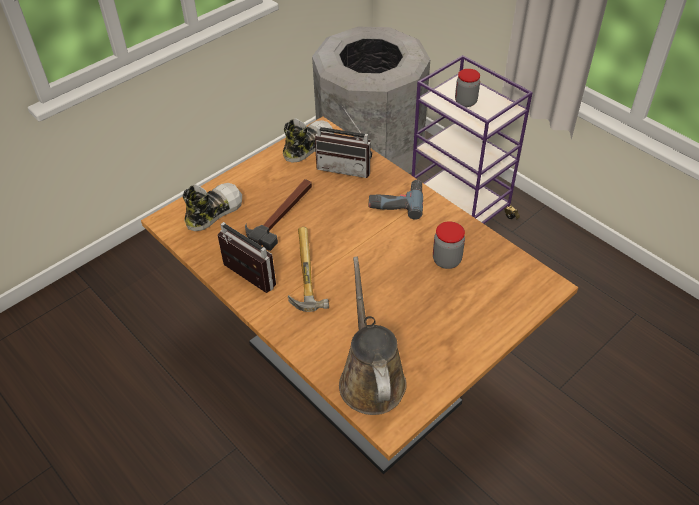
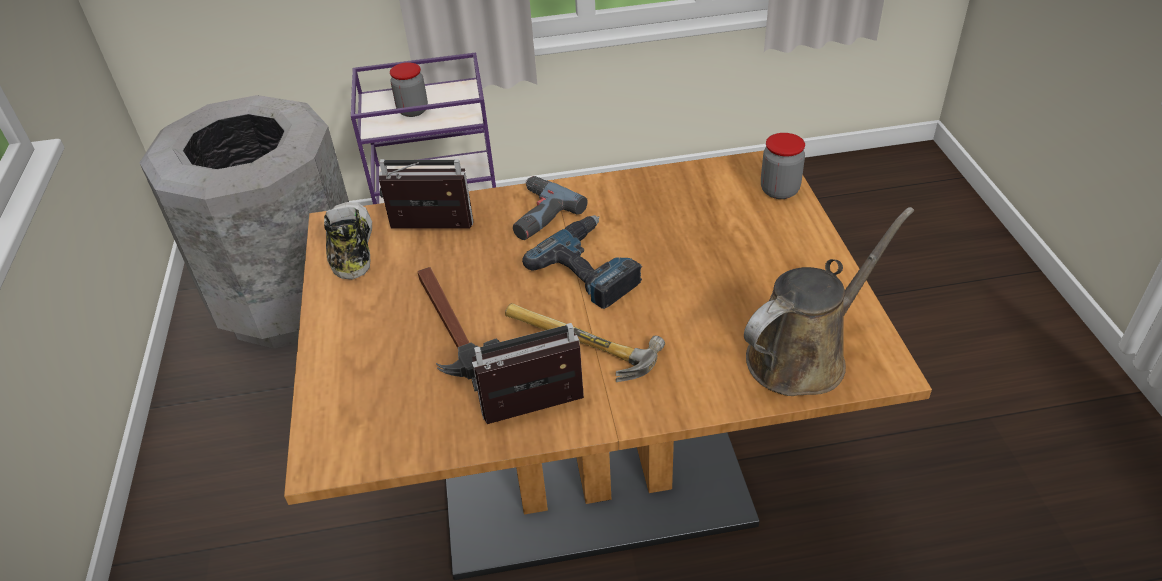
camera: 55 degrees left, 5 degrees down
shoe [183,183,242,231] -> none
radio [315,106,372,178] -> radio turned 135 degrees counterclockwise [379,159,473,229]
brown watering can [339,256,407,415] -> brown watering can turned 120 degrees clockwise [744,207,914,396]
jar [433,221,465,269] -> jar moved to [761,133,805,199]
none -> power drill [522,215,642,309]

